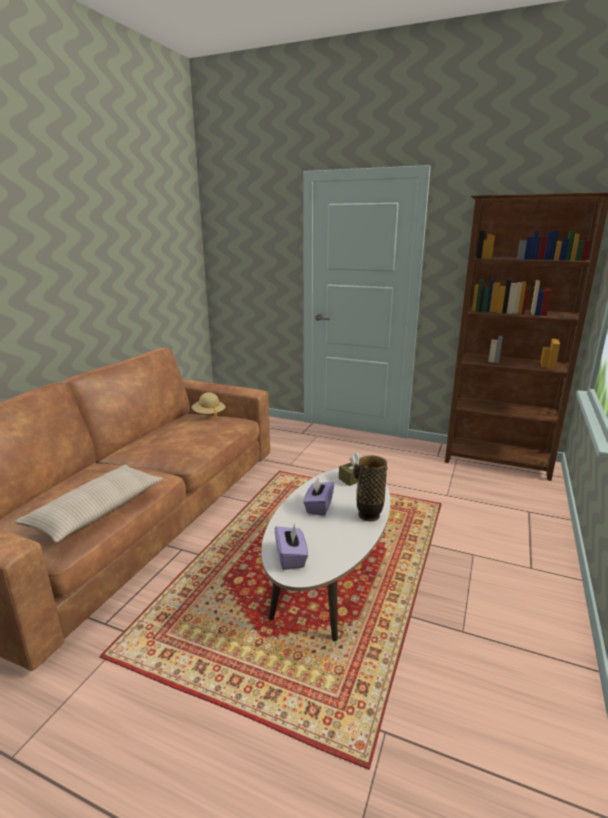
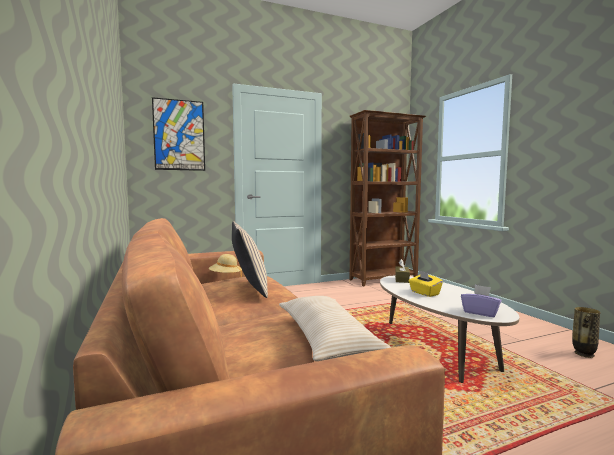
camera: 45 degrees left, 15 degrees down
purple tissue box [303,478,334,516] -> yellow tissue box [409,271,443,297]
vase [353,456,388,521] -> vase moved to [572,307,601,358]
none -> picture [152,97,205,171]
none -> beige pillow [232,221,268,298]

